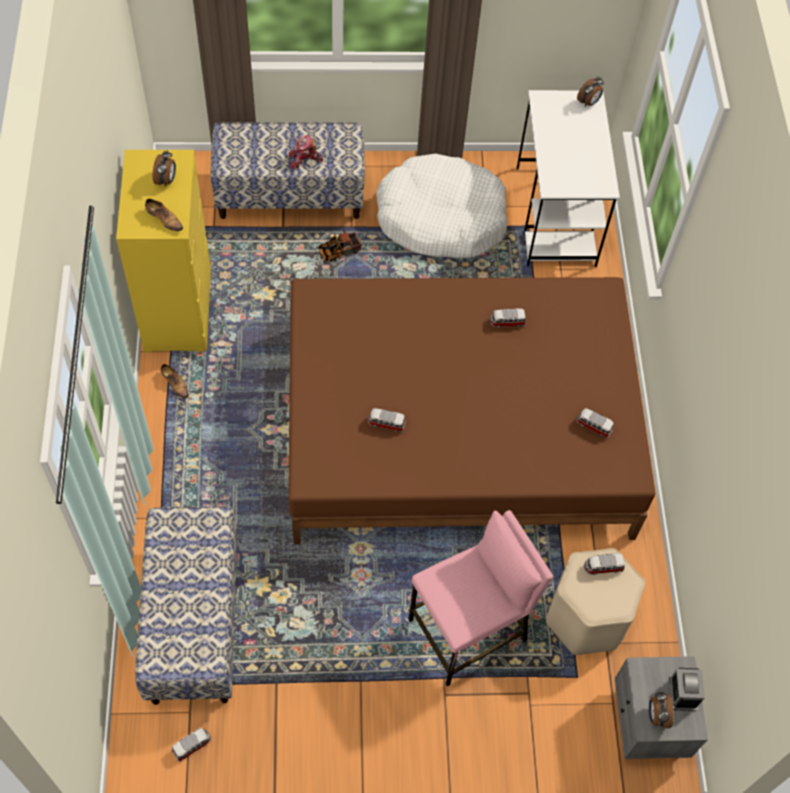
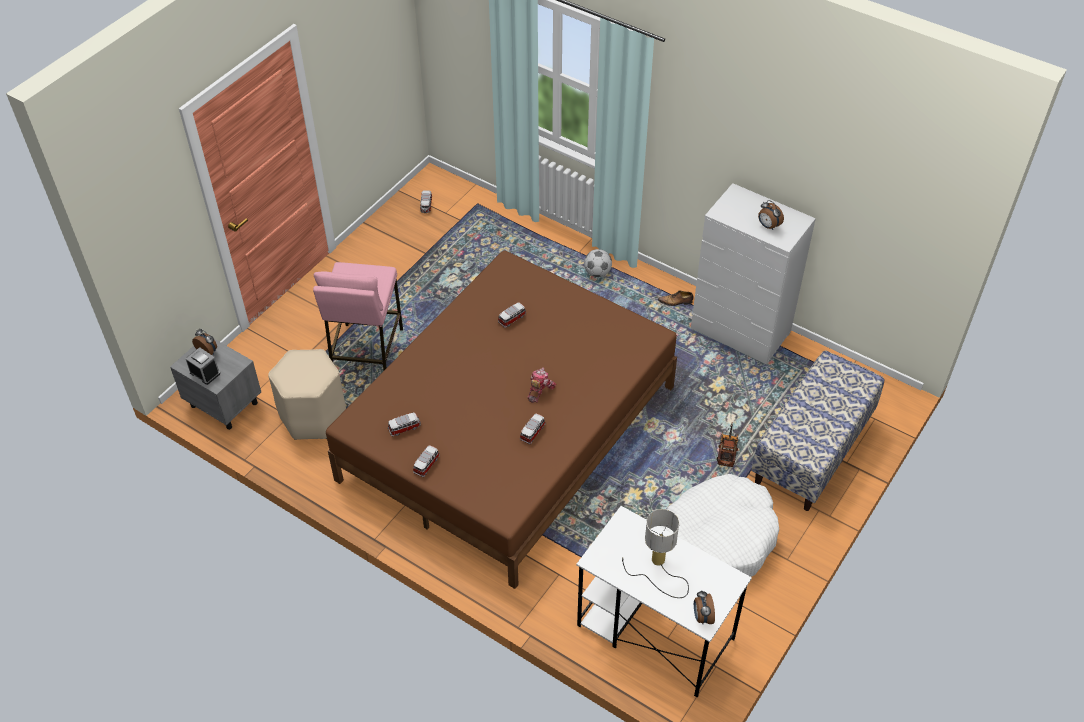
camera: 130 degrees right, 10 degrees down
yellow dresser [116,150,211,353] -> white dresser [691,183,816,364]
bench [135,506,237,705] -> none
shoe [145,199,183,232] -> none
toy robot [289,135,323,169] -> toy robot moved to [527,367,556,403]
toy car [584,553,625,575] -> toy car moved to [413,445,440,477]
none -> football [584,249,612,277]
none -> table lamp [622,509,689,598]

